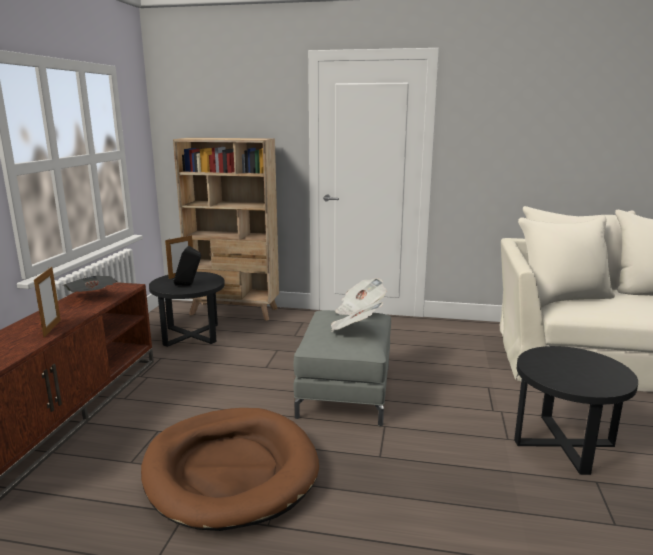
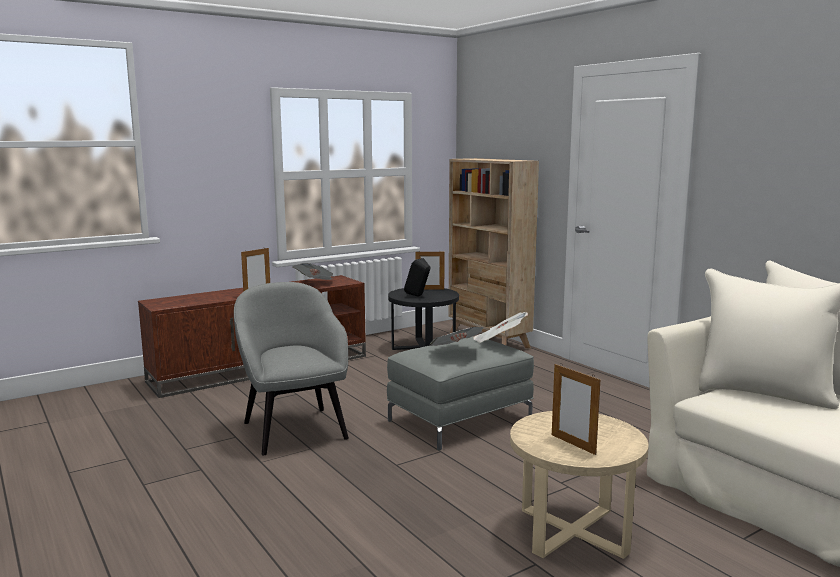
camera: 45 degrees right, 5 degrees down
brown dog bed [141,408,319,531] -> grey armchair [234,282,349,456]
black side table [514,346,638,475] -> beige side table [510,411,649,559]
none -> picture frame [552,363,600,455]

